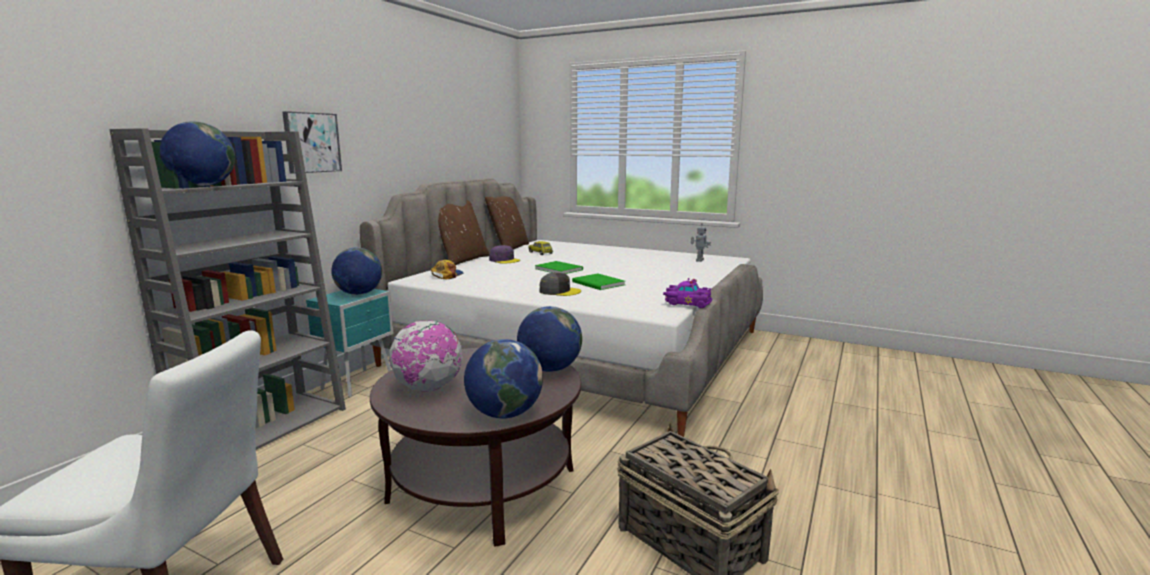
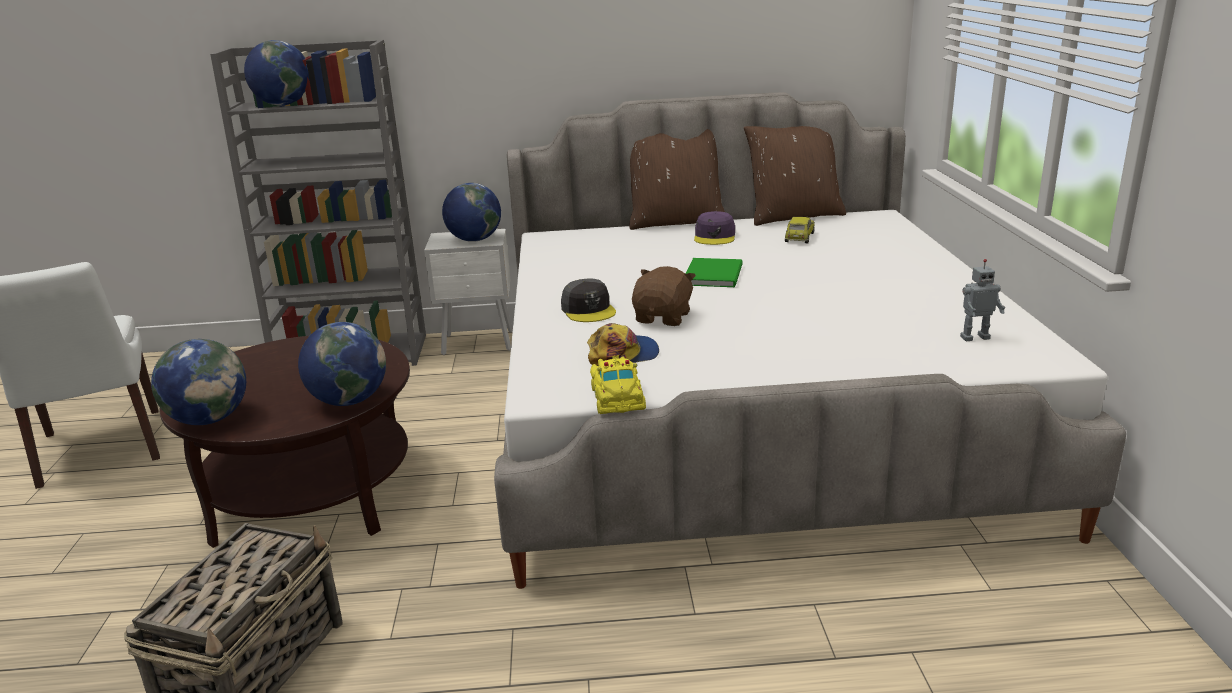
camera: 60 degrees right, 10 degrees up
picture [282,111,342,174] -> none
turquoise nightstand [306,289,394,397] -> white nightstand [424,229,513,355]
globe [389,320,462,392] -> none
cap [431,260,463,279] -> cap moved to [587,323,659,366]
green book [572,273,625,290] -> brown plush toy [632,266,696,326]
purple toy car [663,278,712,308] -> yellow toy car [590,356,646,414]

